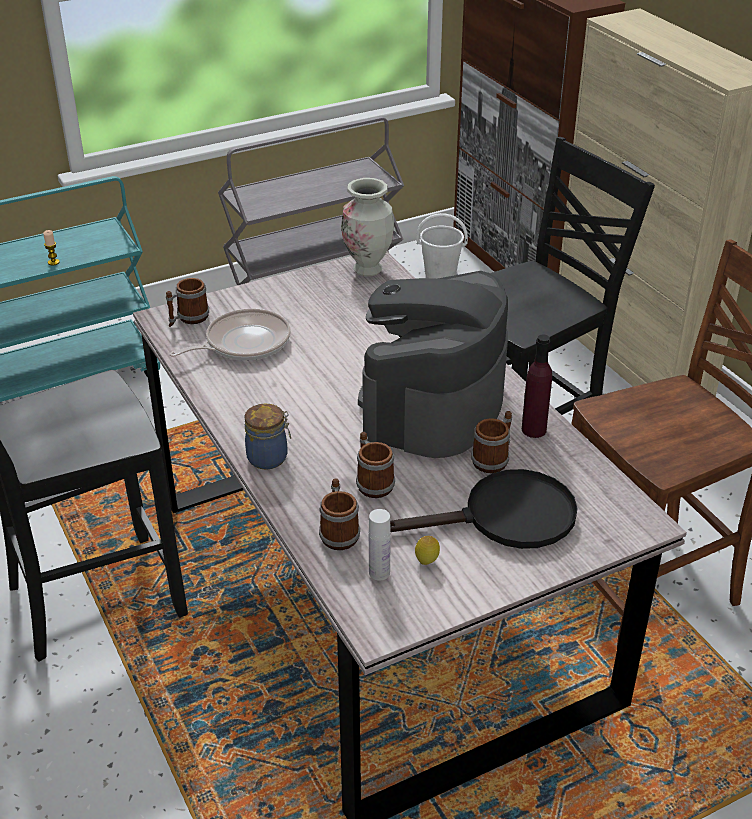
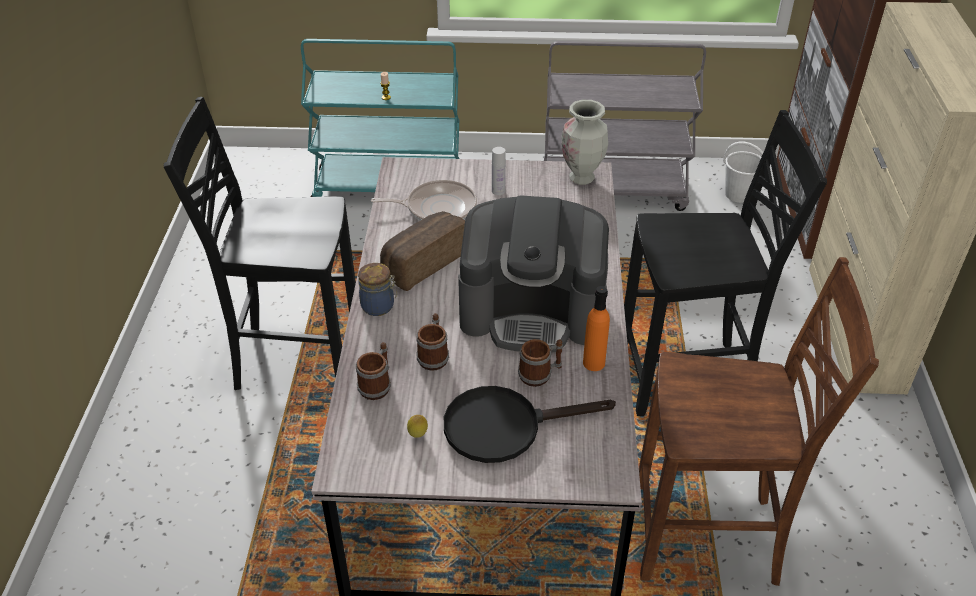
camera: 30 degrees right, 5 degrees up
mug [166,278,209,327] -> none
coffee machine [358,271,508,458] -> coffee machine turned 135 degrees counterclockwise [458,195,609,353]
white bottle [369,509,391,581] -> white bottle moved to [492,147,506,195]
black frying pan [390,469,578,549] -> black frying pan turned 150 degrees clockwise [444,386,616,463]
purple bottle [522,334,552,438] -> orange bottle [583,286,610,371]
none -> bread [380,211,465,291]

